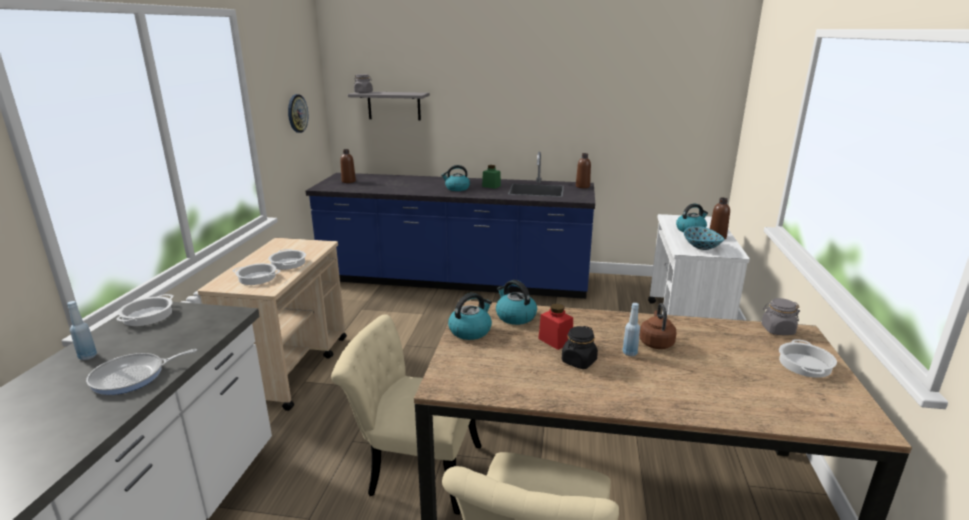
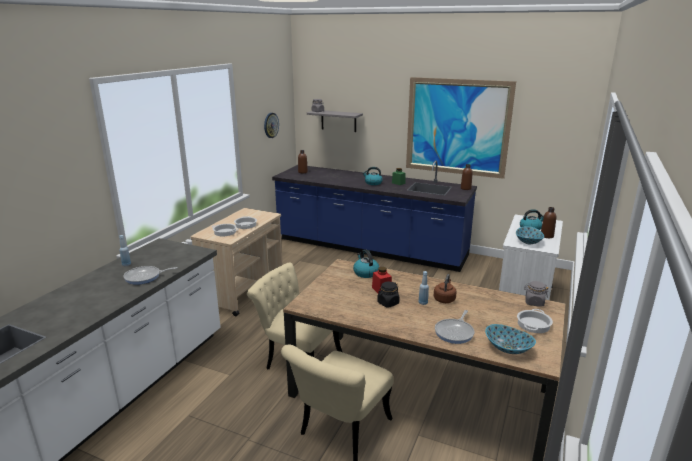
camera: 15 degrees right, 0 degrees up
cooking pot [116,294,173,326] -> none
kettle [448,293,492,340] -> none
none -> picture [406,77,516,179]
none -> frying pan [435,310,474,344]
none -> bowl [485,324,536,354]

